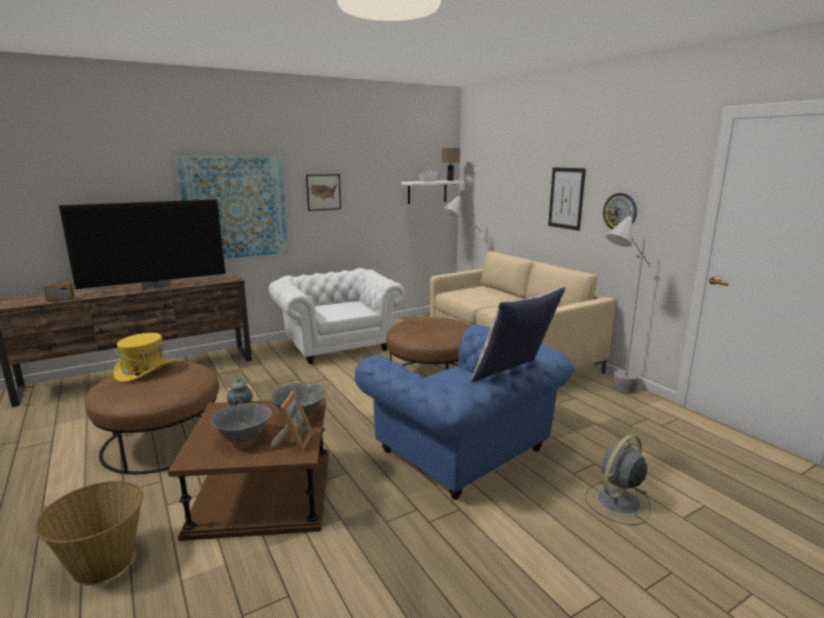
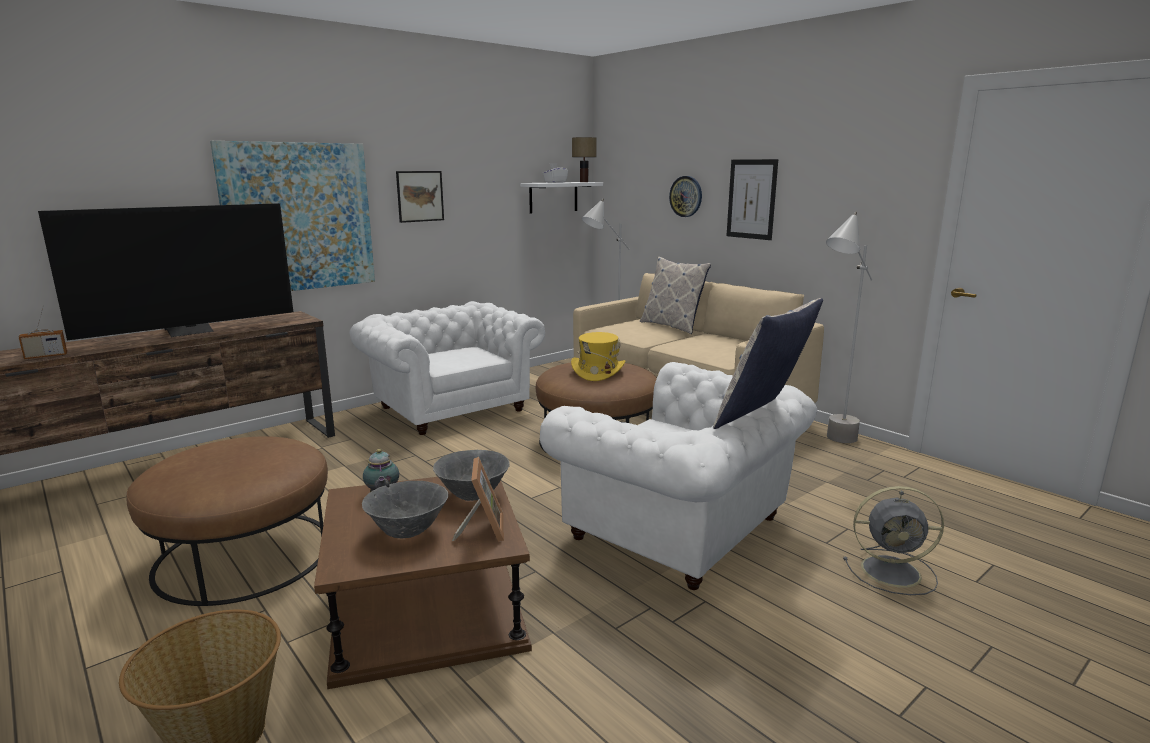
camera: 10 degrees left, 0 degrees up
yellow hat [113,333,174,382] -> yellow hat moved to [571,332,625,381]
blue armchair [355,324,574,500] -> white armchair [540,362,817,590]
grey fan [585,435,651,525] -> grey fan turned 120 degrees counterclockwise [843,486,944,595]
wall clock [603,193,637,230] -> wall clock moved to [669,176,702,217]
none -> pillow [640,256,711,334]

